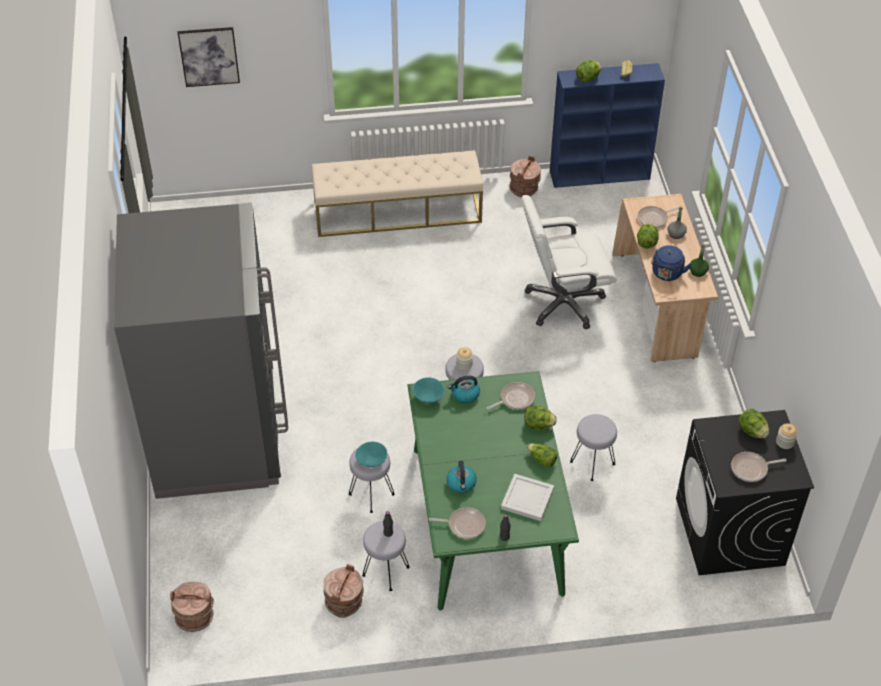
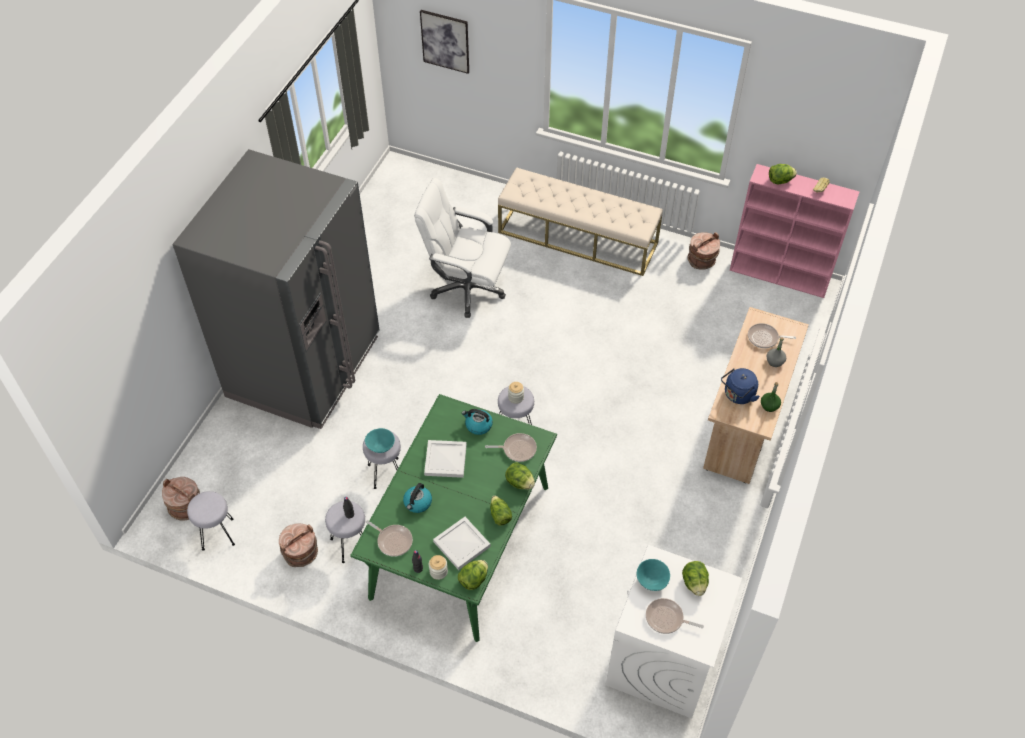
camera: 30 degrees right, 5 degrees up
turquoise bowl [413,377,444,403] -> turquoise bowl moved to [637,559,670,591]
white office chair [521,195,617,329] -> white office chair moved to [414,178,511,318]
blue bookcase [550,63,665,188] -> pink bookcase [729,164,860,298]
grey stool [570,414,617,481] -> grey stool moved to [187,491,235,551]
lettuce [637,223,659,249] -> lettuce moved to [458,560,488,590]
black washing machine [676,410,814,575] -> white washing machine [606,545,742,718]
jar [776,423,798,449] -> jar moved to [429,555,448,580]
none -> white tray [424,440,467,478]

